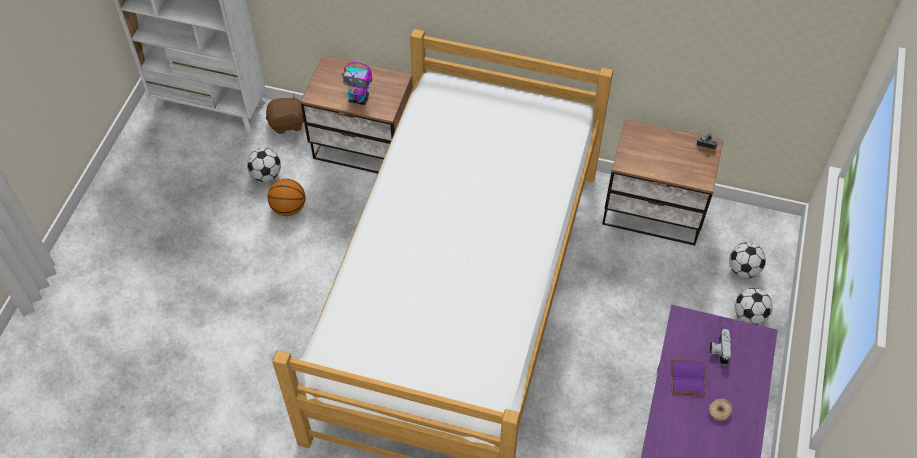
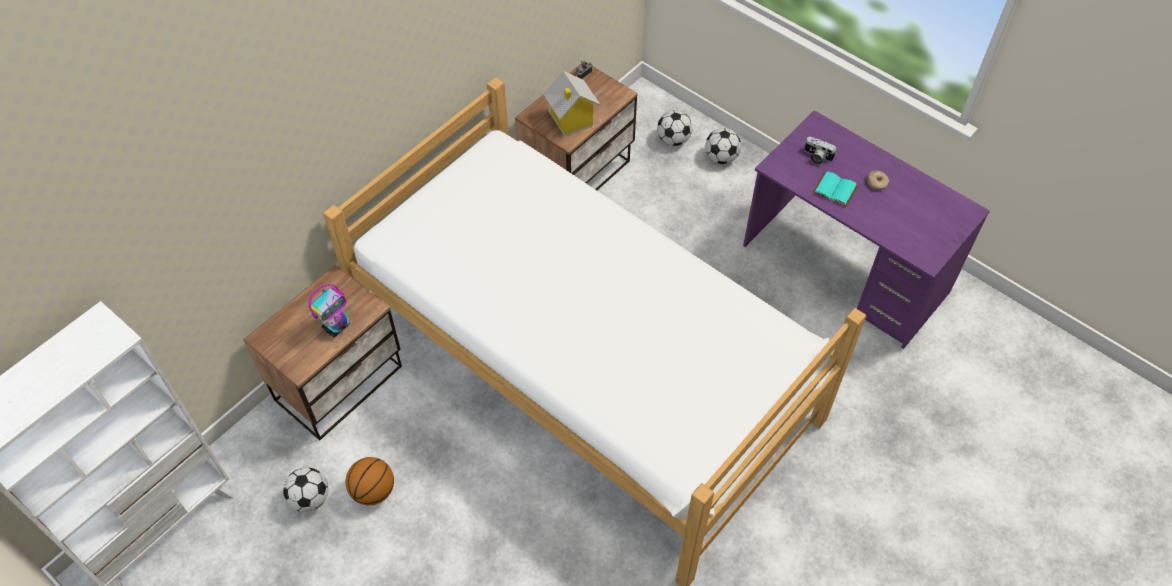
camera: 65 degrees left, 0 degrees up
brown plush toy [266,94,304,134] -> none
purple book [671,359,705,396] -> turquoise book [813,171,858,207]
none -> toy house [543,71,601,136]

